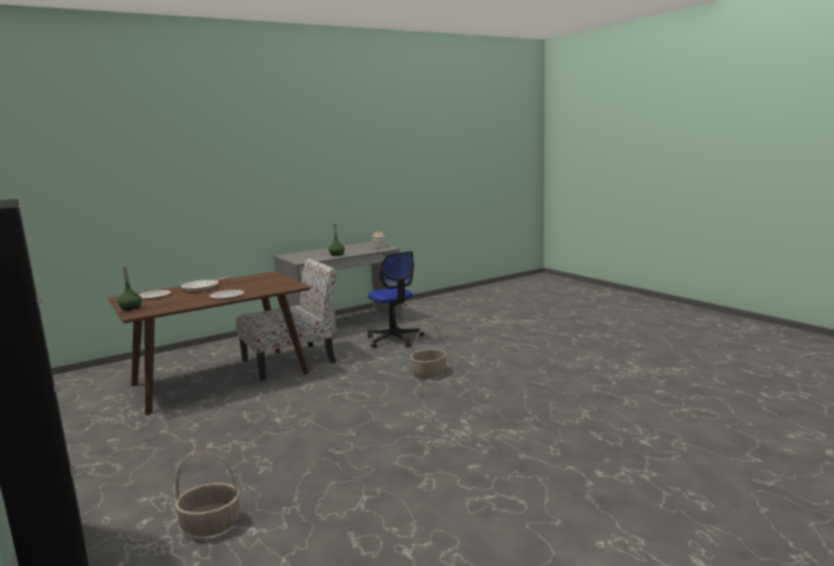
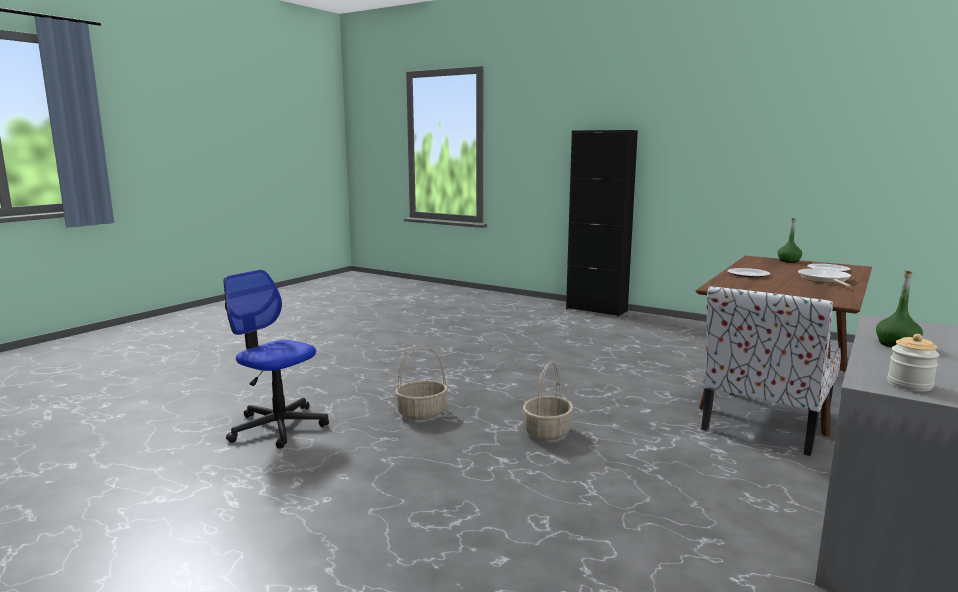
camera: 155 degrees right, 0 degrees up
basket [174,451,240,537] -> basket moved to [395,347,448,420]
office chair [367,251,424,348] -> office chair moved to [223,269,329,449]

